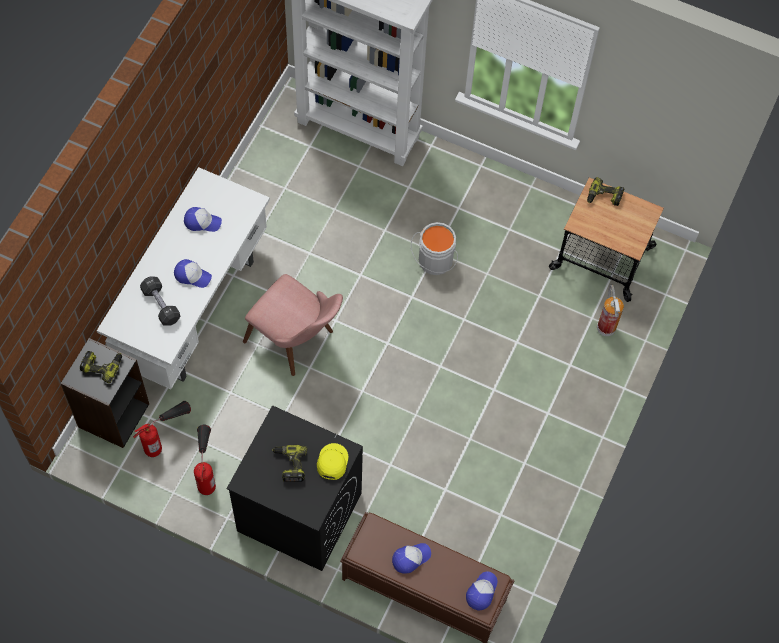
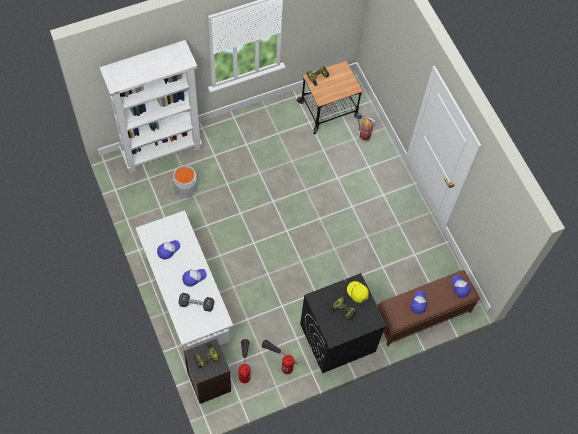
camera: 50 degrees left, 0 degrees up
pink chair [243,274,343,376] -> none
grey bucket [411,222,458,275] -> grey bucket moved to [170,165,202,198]

